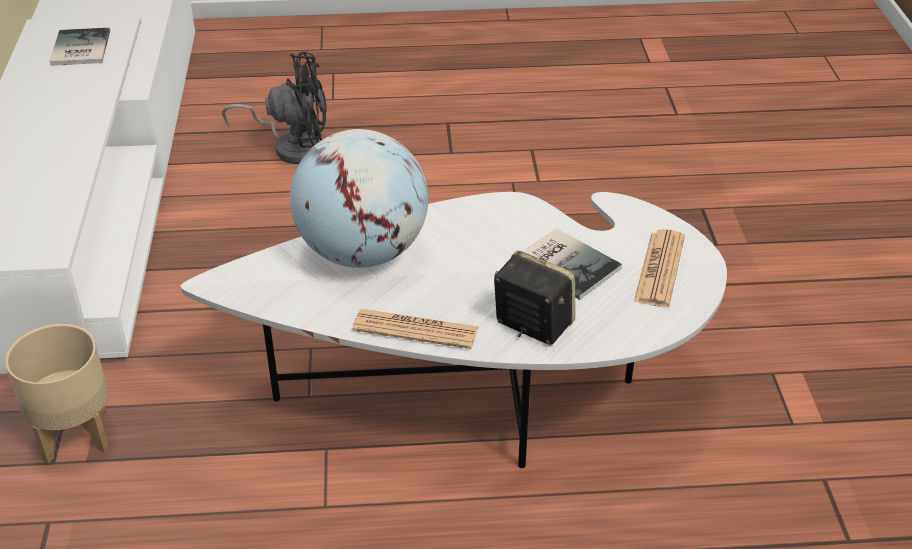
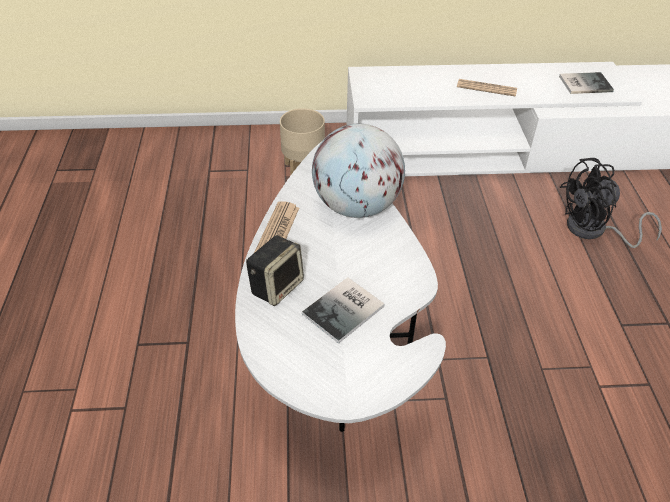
camera: 90 degrees right, 5 degrees up
black fan [222,52,327,164] -> black fan turned 75 degrees clockwise [560,158,662,248]
newspaper [634,229,685,307] -> newspaper moved to [457,79,517,97]

